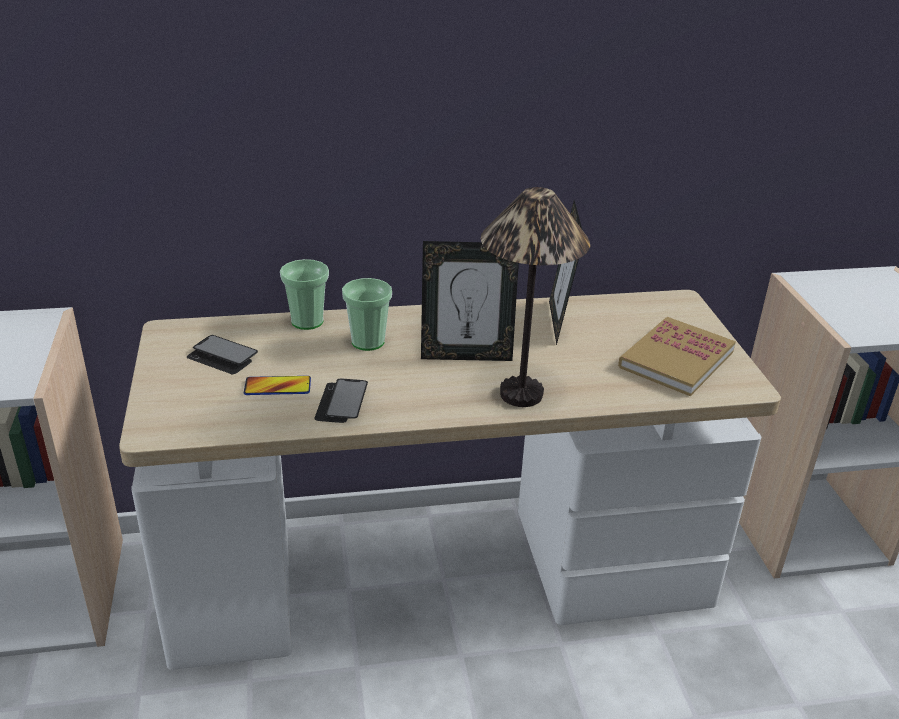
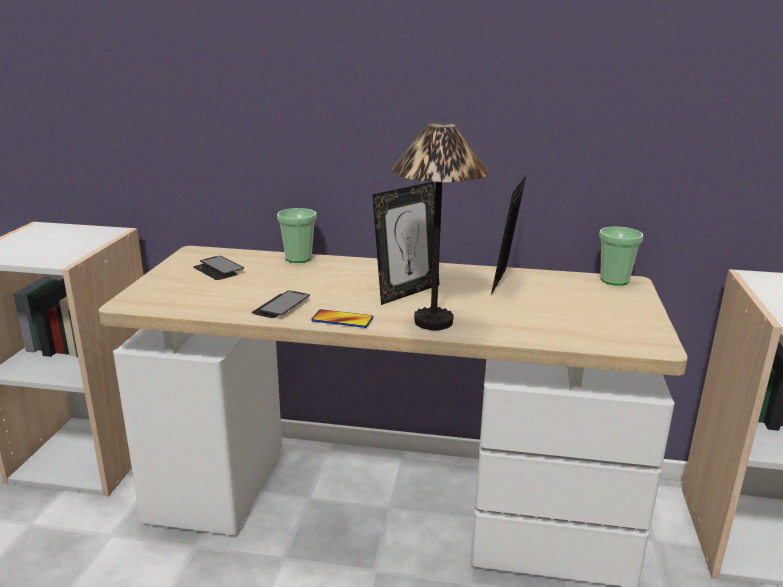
camera: 20 degrees right, 10 degrees down
phone [244,376,311,395] -> phone moved to [311,309,373,328]
cup [342,278,392,351] -> cup moved to [599,226,643,286]
picture frame [421,241,519,361] -> picture frame turned 60 degrees counterclockwise [372,182,439,305]
book [618,317,736,396] -> none

